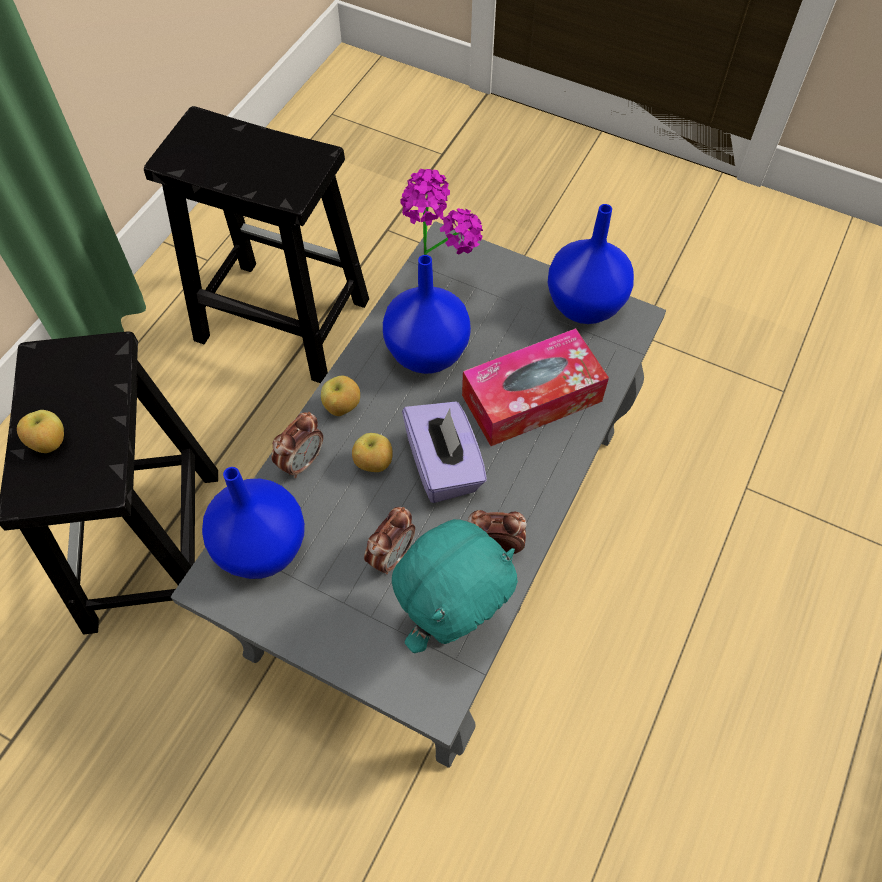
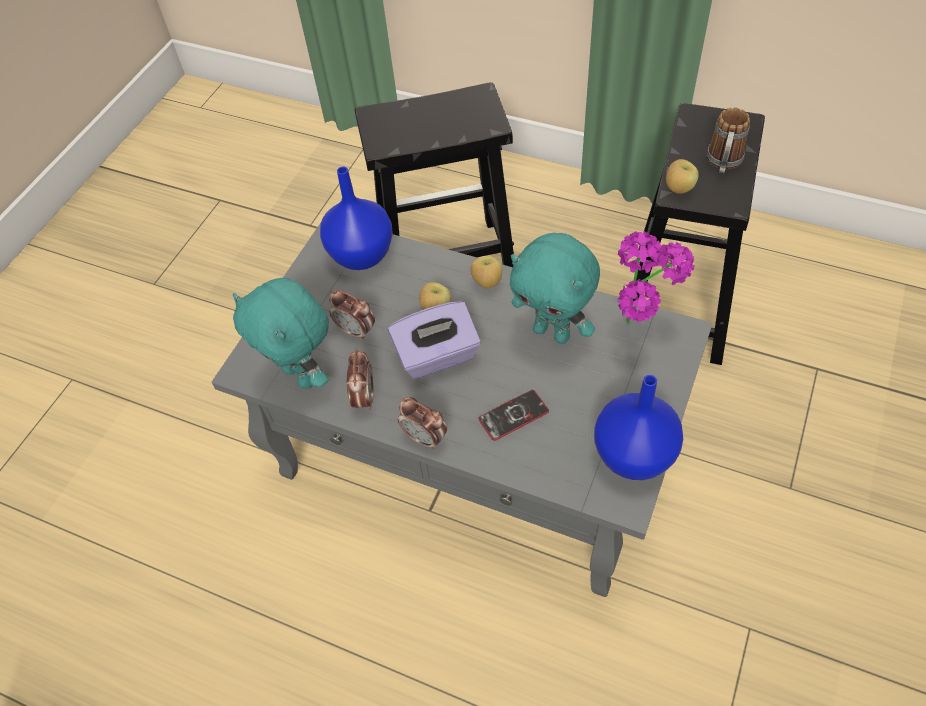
camera: 90 degrees right, 5 degrees down
apple [17,410,64,453] -> apple moved to [666,159,699,194]
alarm clock [272,412,323,478] -> alarm clock moved to [398,397,447,450]
blue vase [383,255,471,374] -> turquoise plush toy [510,233,600,344]
tissue box [462,328,609,446] -> phone [479,390,549,441]
none -> mug [707,108,750,173]

